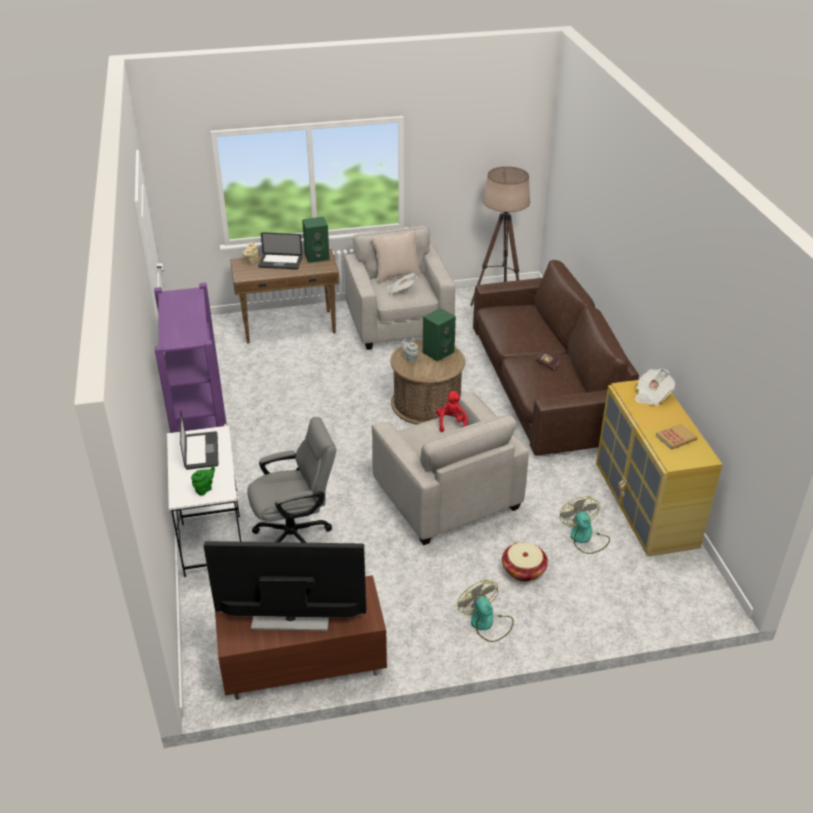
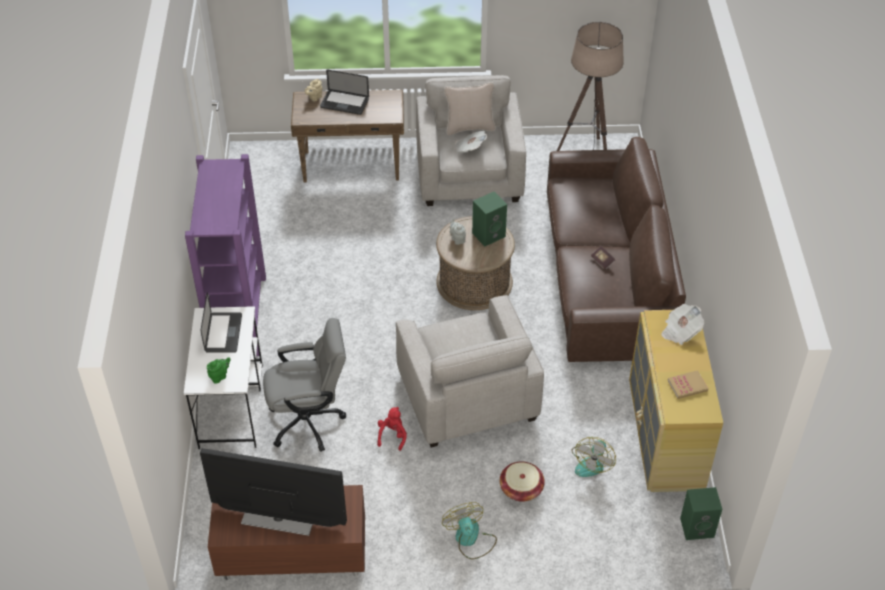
camera: 10 degrees right, 10 degrees up
green speaker [302,217,330,263] -> green speaker moved to [680,487,722,540]
red plush toy [436,391,467,432] -> red plush toy moved to [377,407,407,451]
fan [560,496,610,554] -> fan turned 150 degrees counterclockwise [572,437,616,477]

